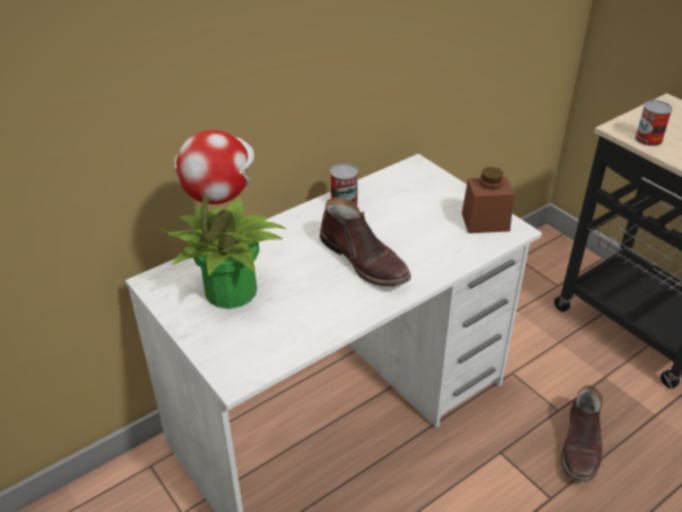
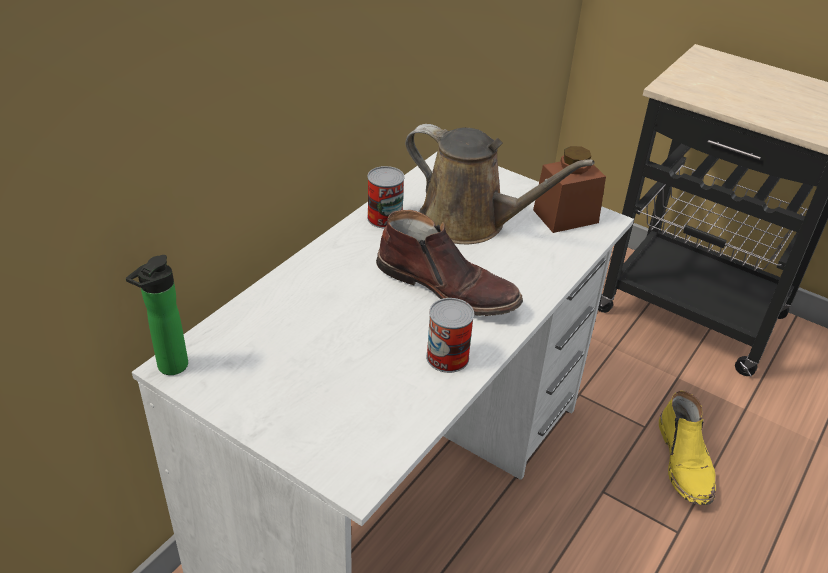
camera: 20 degrees left, 0 degrees up
potted plant [162,130,286,309] -> none
brown boot [561,385,603,482] -> yellow boot [659,391,716,505]
can [635,100,673,146] -> can moved to [426,298,474,373]
none -> bottle [126,255,188,375]
none -> brown watering can [405,124,595,245]

